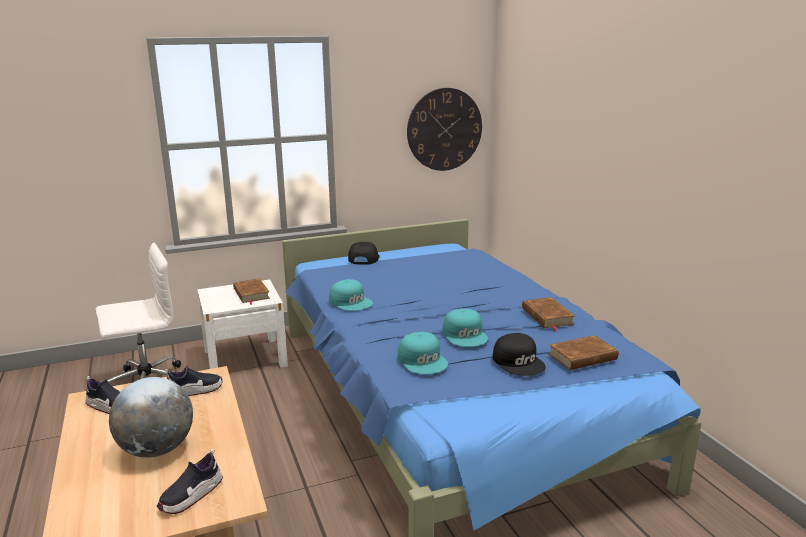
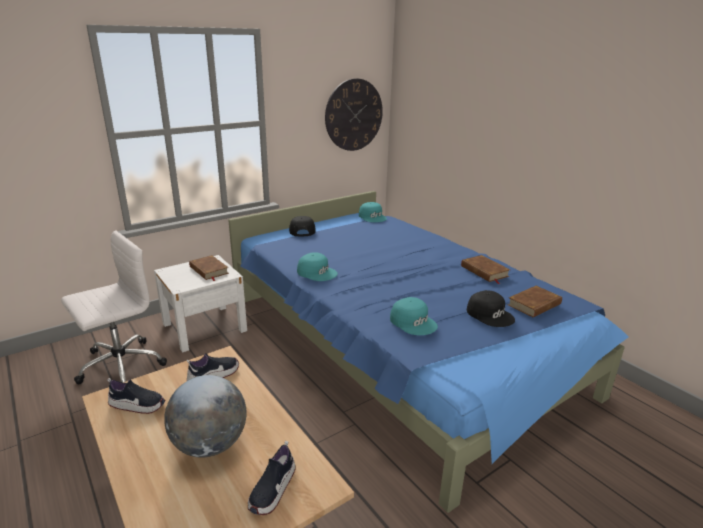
camera: 15 degrees left, 5 degrees up
turquoise cap [443,309,488,347] -> turquoise cap moved to [359,202,387,222]

